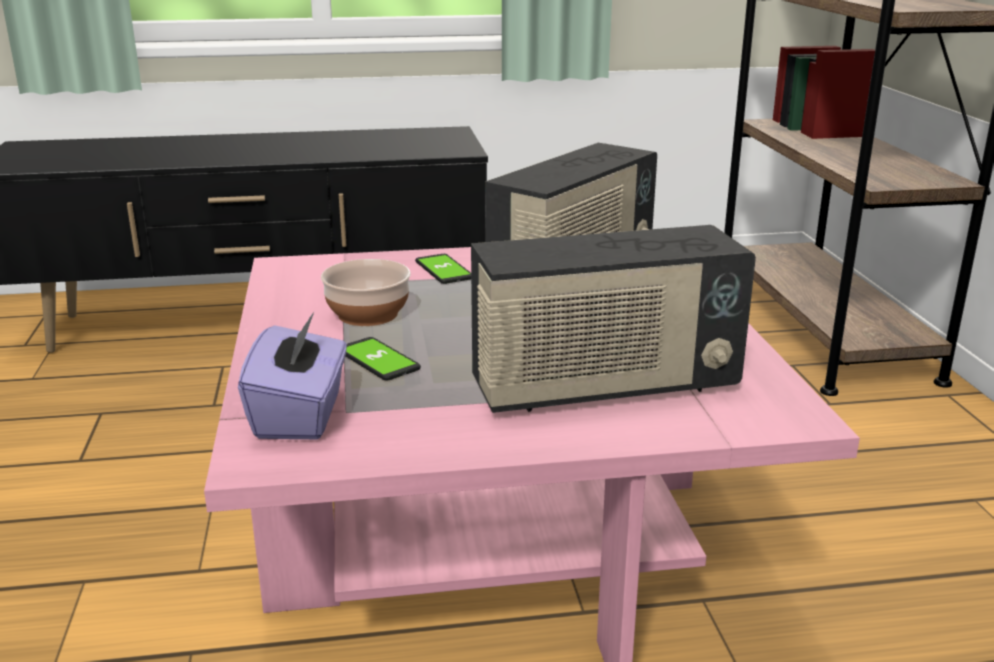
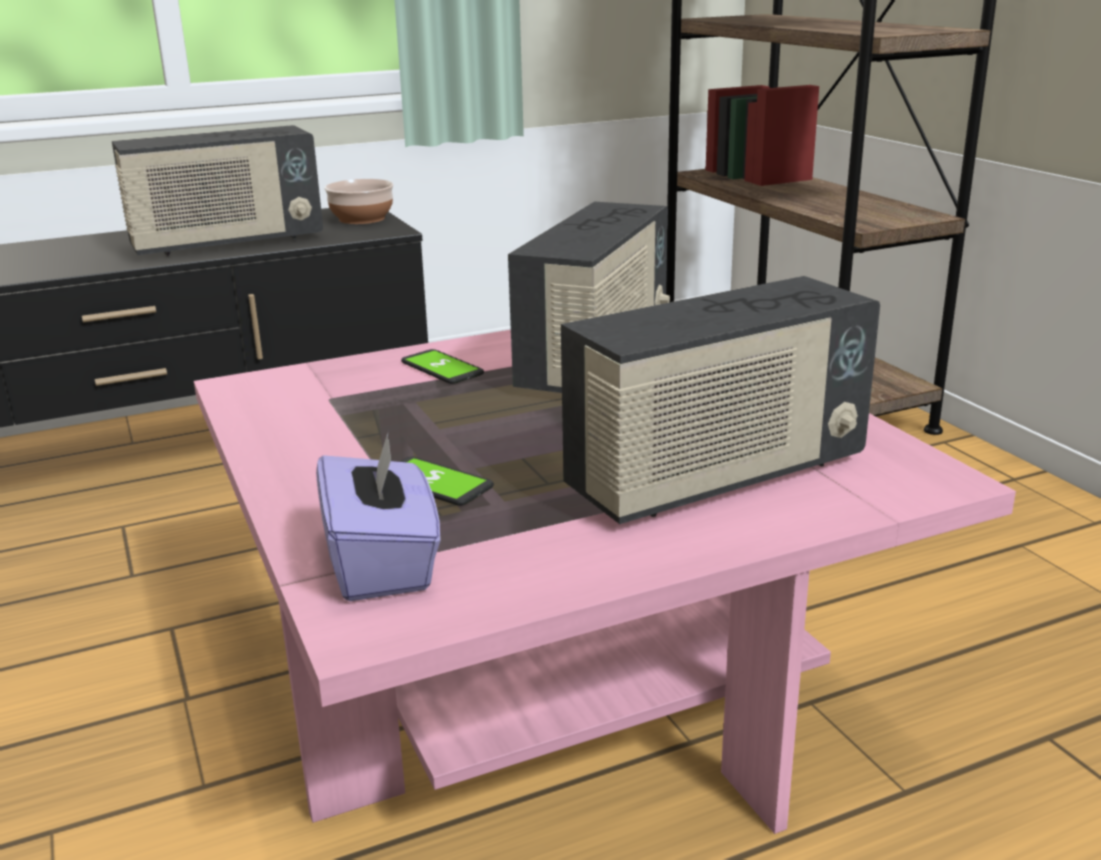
camera: 15 degrees left, 0 degrees up
bowl [321,259,411,326] -> bowl moved to [325,179,394,224]
none -> radio [112,125,323,256]

